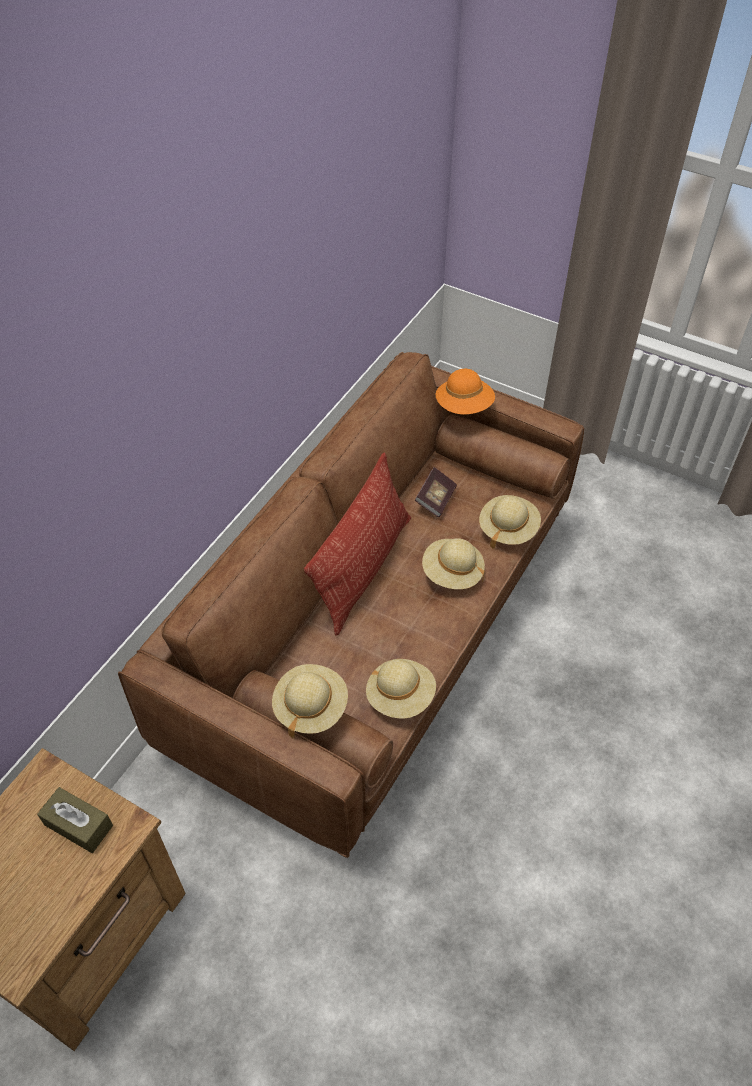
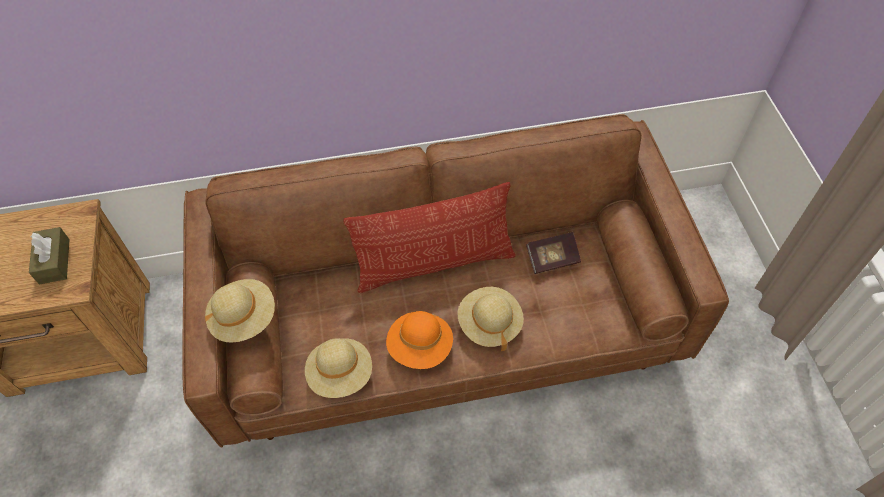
camera: 50 degrees right, 5 degrees up
orange hat [436,369,495,415] -> orange hat moved to [386,311,453,369]
beige hat [479,495,541,549] -> none

